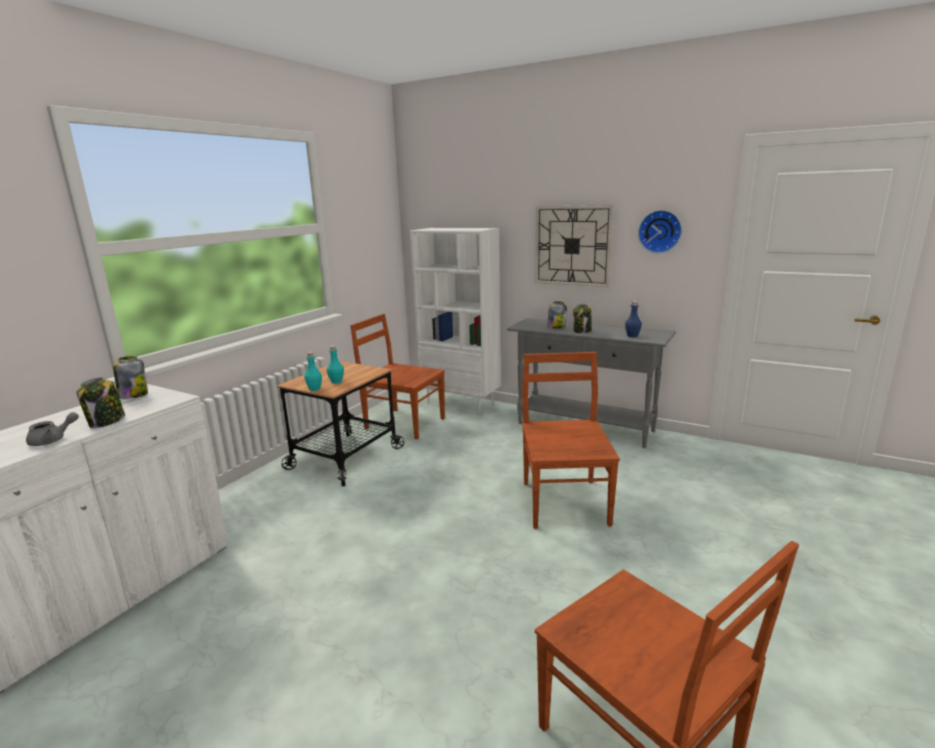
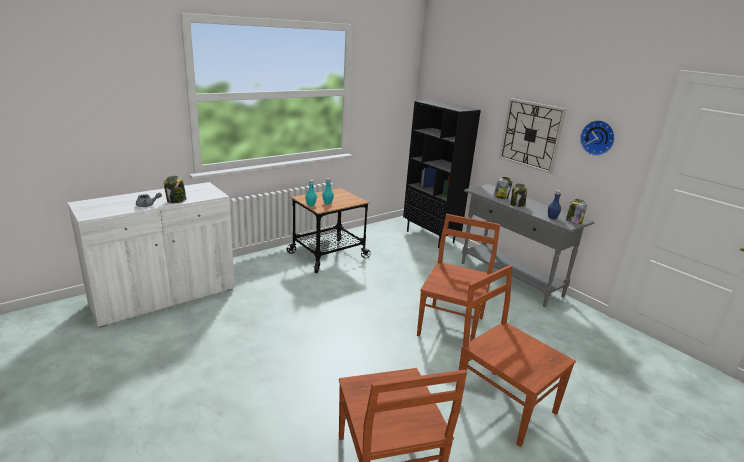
camera: 20 degrees right, 5 degrees up
jar [113,356,148,399] -> jar moved to [566,199,587,224]
brown chair [350,314,445,440] -> brown chair moved to [459,265,576,447]
white bookcase [410,228,501,414] -> black bookcase [403,100,481,248]

